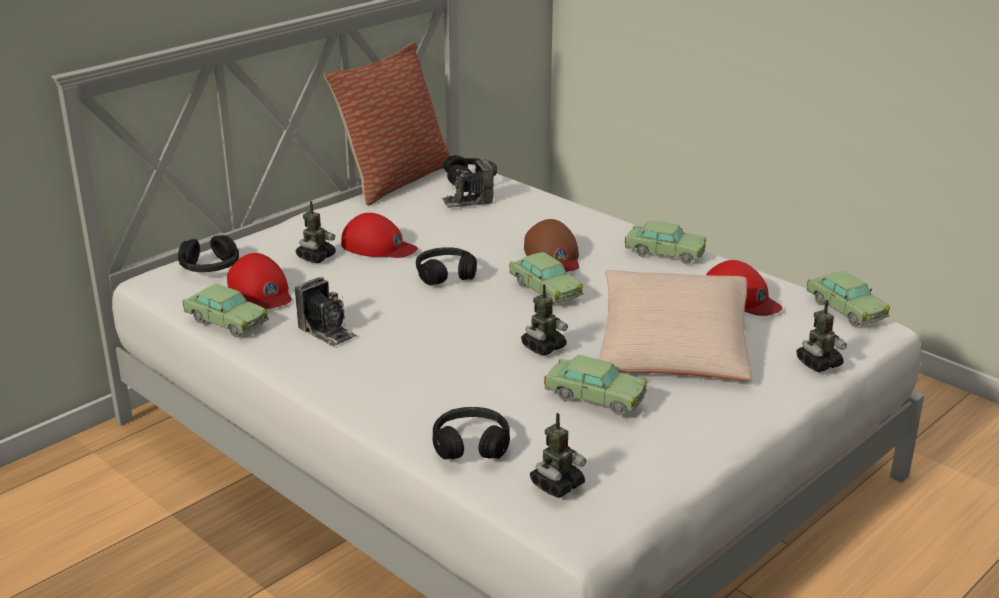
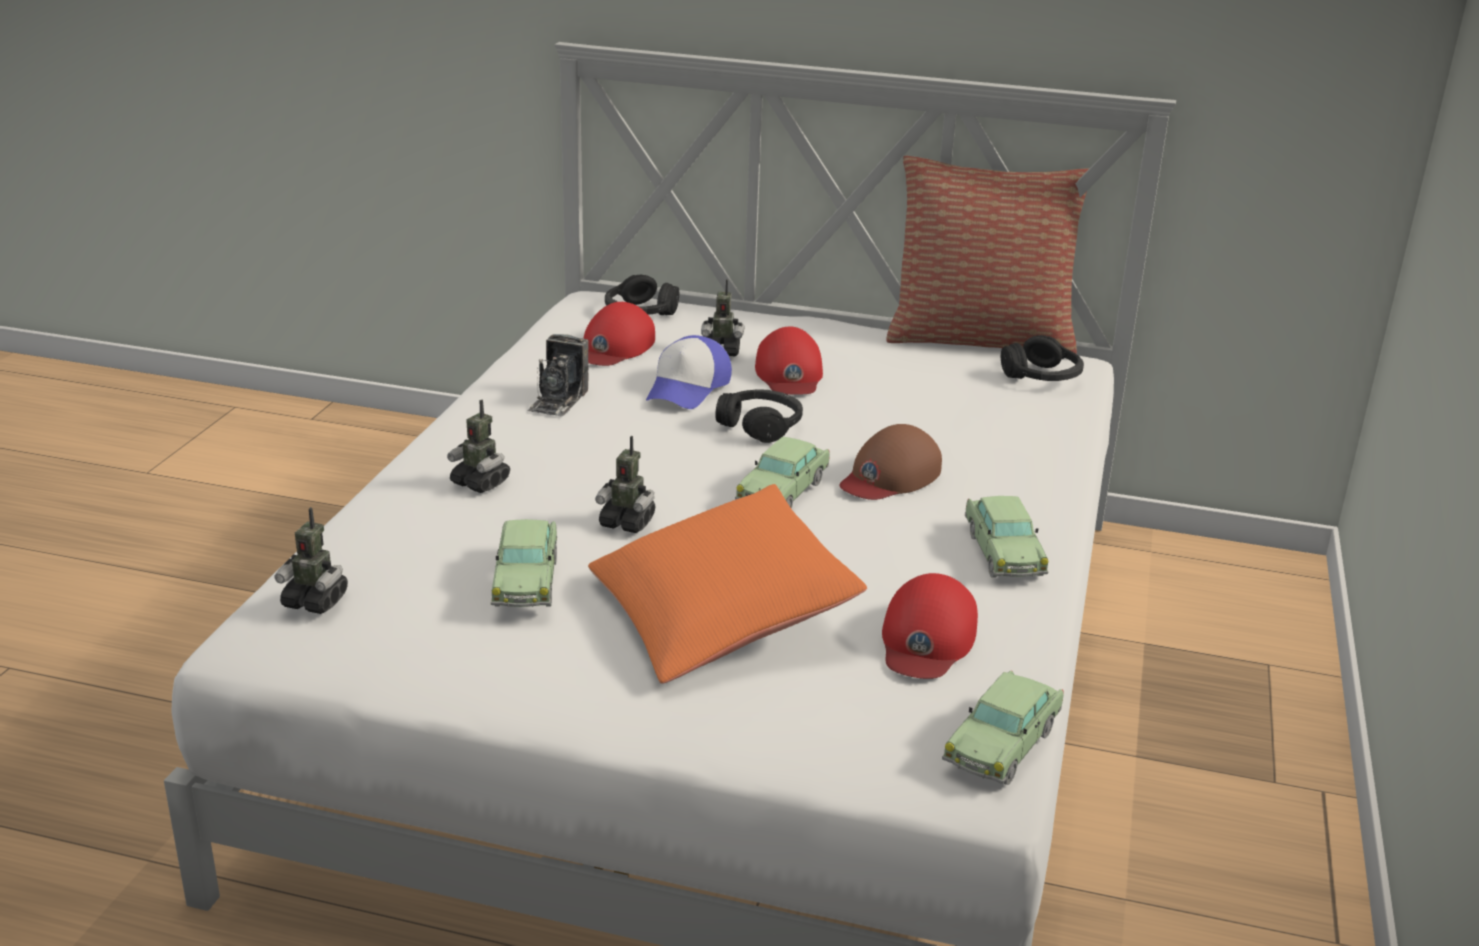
camera: 60 degrees right, 0 degrees up
toy car [183,284,269,338] -> none
black headphones [433,407,510,460] -> none
camera [441,159,494,208] -> none
beige pillow [599,270,752,381] -> orange pillow [588,484,867,684]
toy robot [796,300,847,372] -> toy robot moved to [447,399,510,493]
none -> cap [646,335,732,409]

